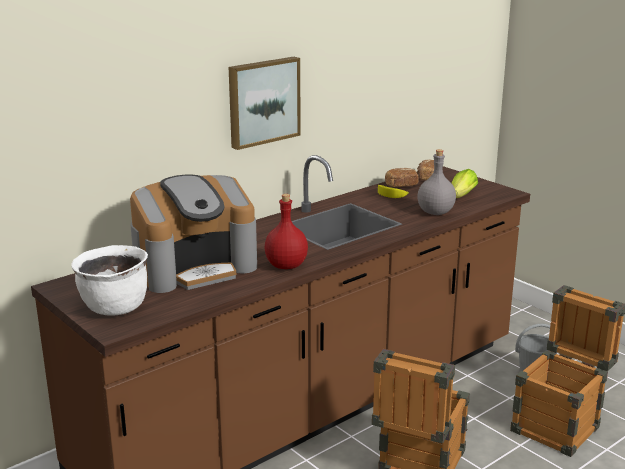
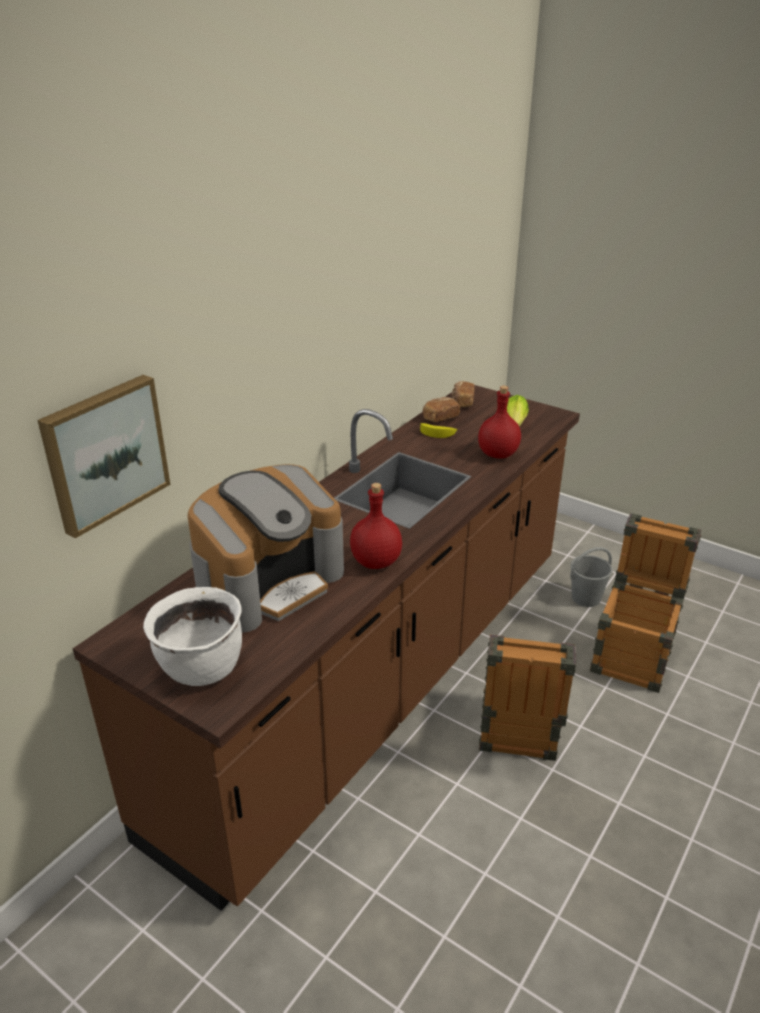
camera: 15 degrees left, 10 degrees up
picture [229,57,301,150] -> picture moved to [37,375,171,538]
grey bottle [417,149,456,215] -> red bottle [478,386,521,459]

